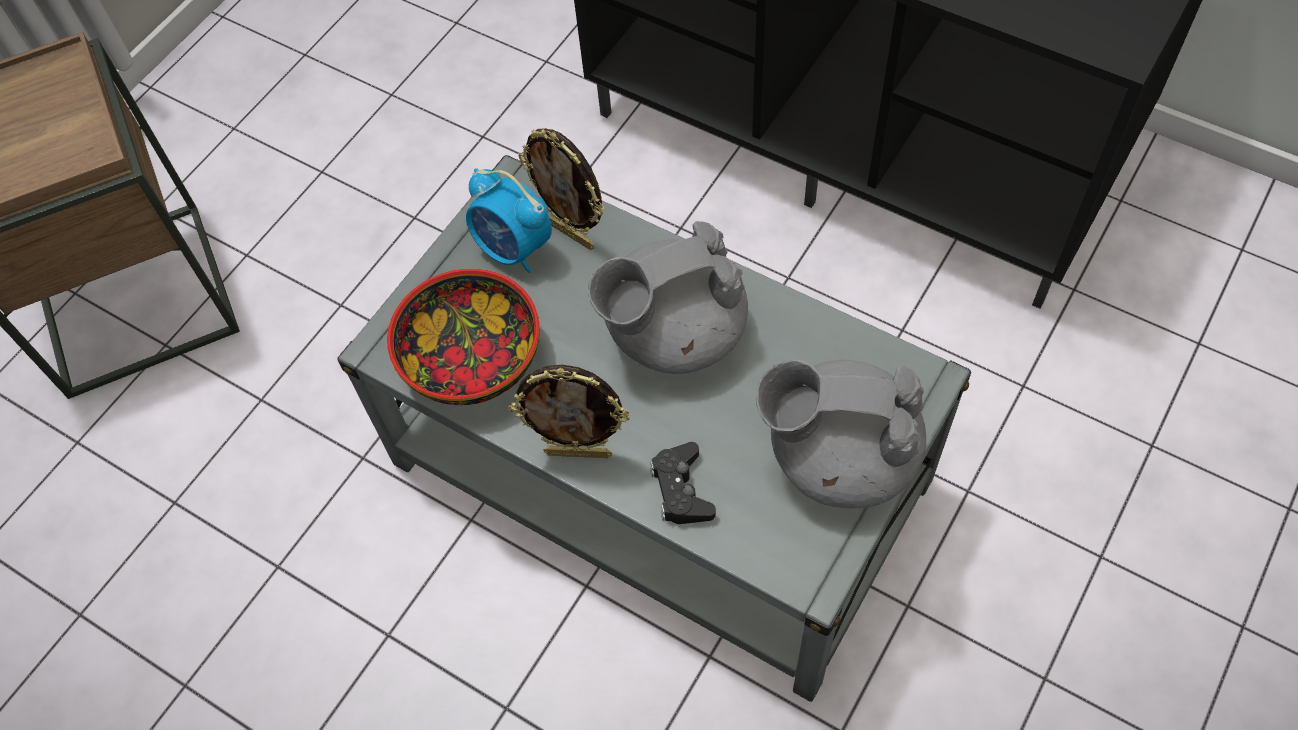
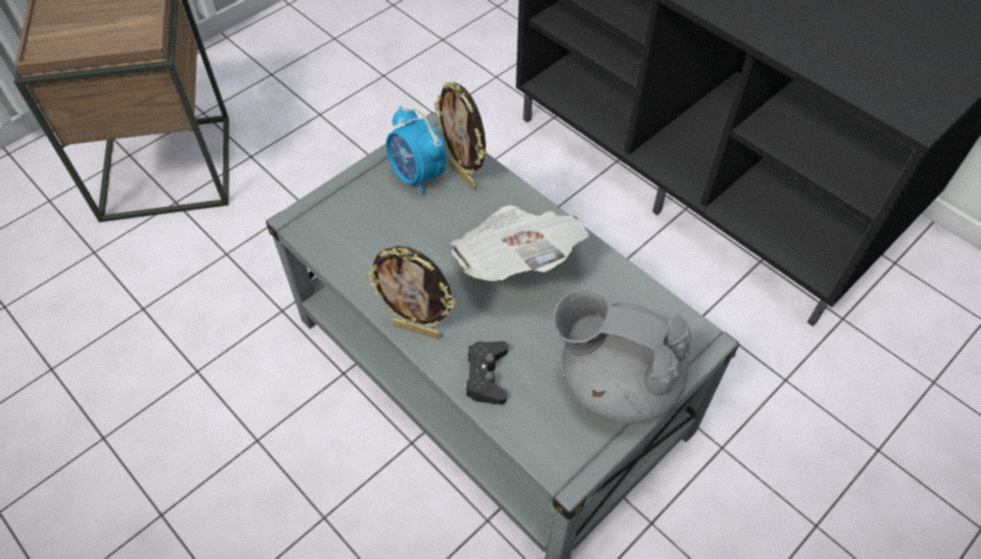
camera: 10 degrees right, 5 degrees down
bowl [387,269,540,405] -> none
grey teapot [588,221,748,374] -> newspaper [450,205,590,281]

